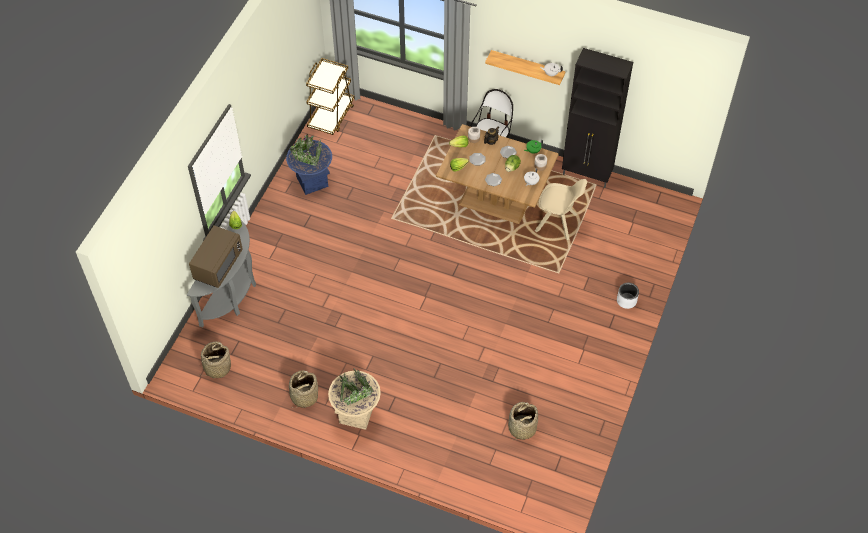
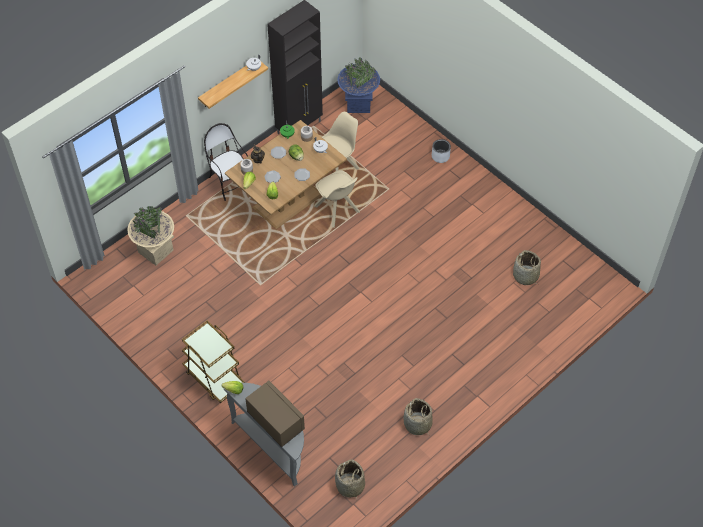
camera: 65 degrees left, 0 degrees up
blue planter [286,134,332,195] -> blue planter moved to [337,57,380,113]
brown cart [306,58,354,135] -> brown cart moved to [182,320,245,403]
beige planter [328,369,381,430] -> beige planter moved to [127,206,174,265]
none -> beige chair [314,170,360,227]

